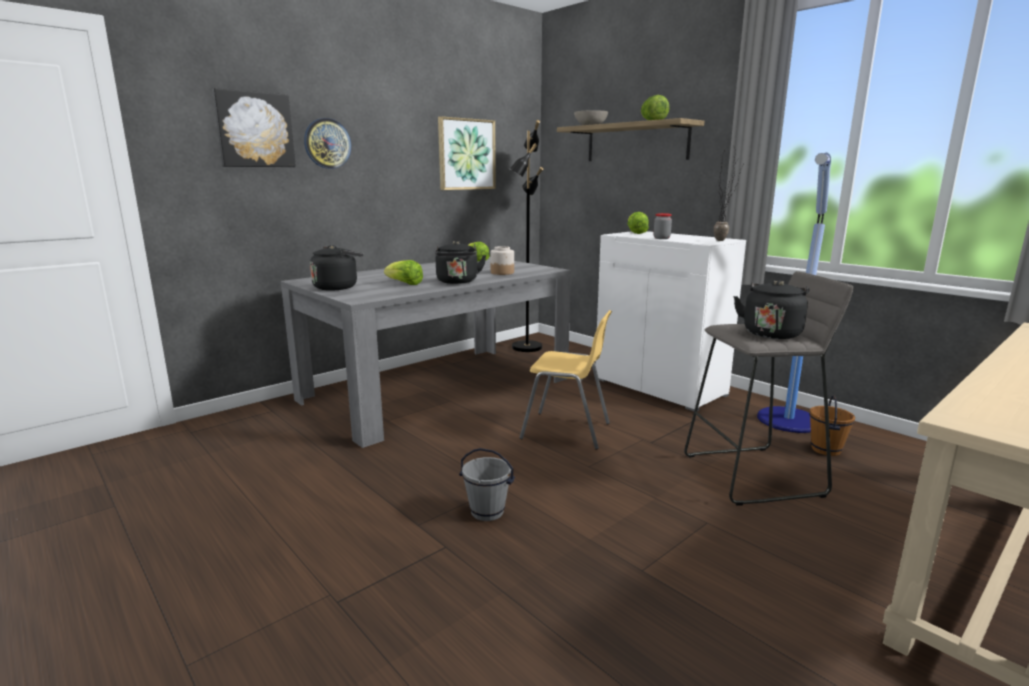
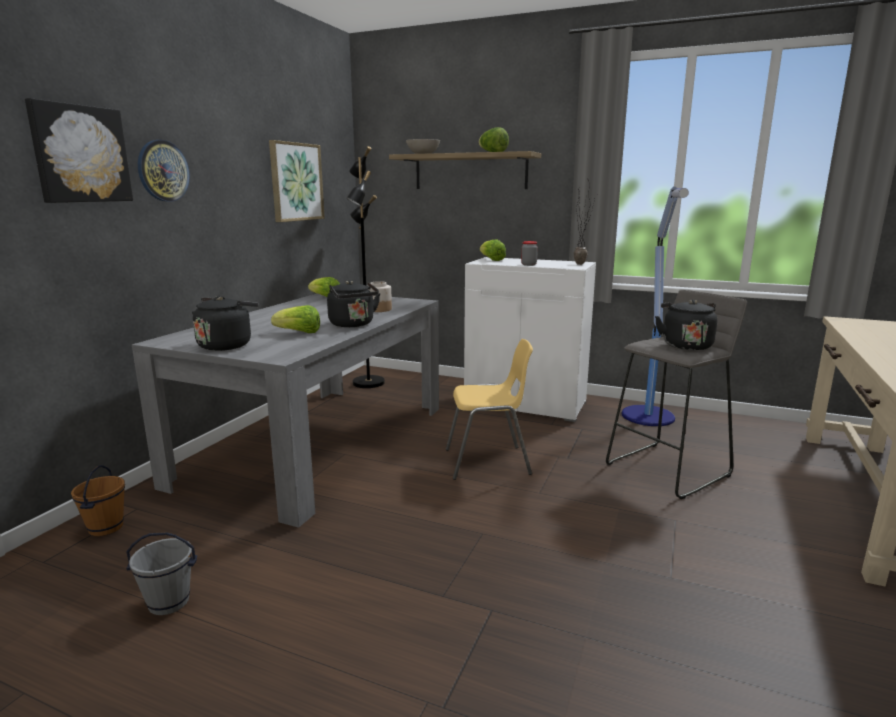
camera: 25 degrees left, 0 degrees up
grey bucket [459,448,515,521] -> grey bucket moved to [126,532,198,615]
brown bucket [809,395,855,456] -> brown bucket moved to [71,465,125,536]

